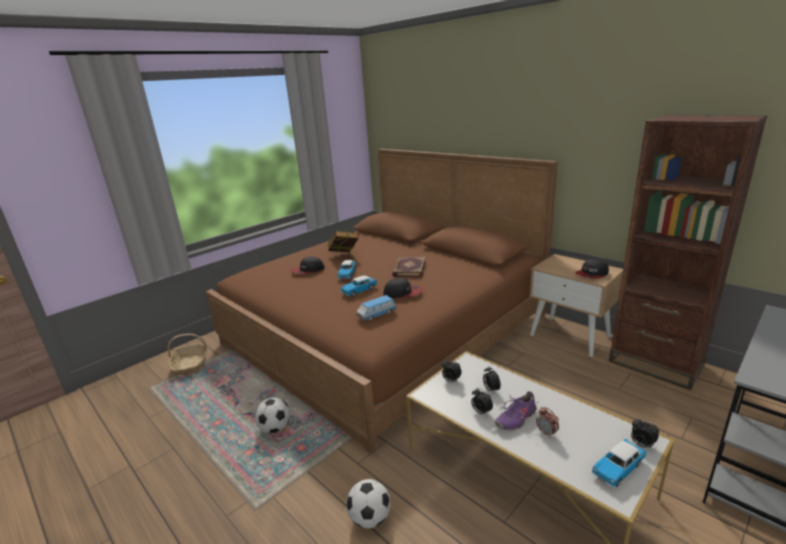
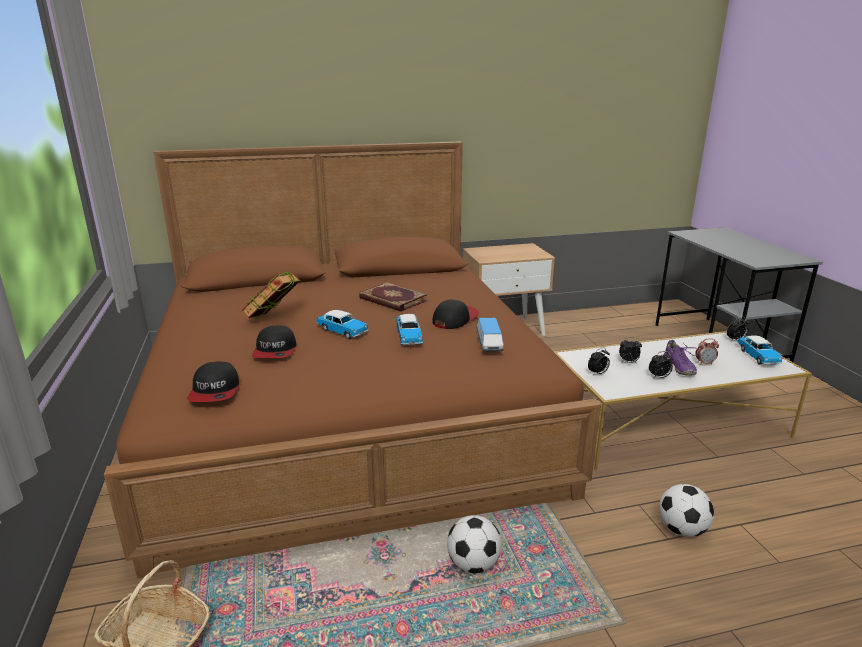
camera: 60 degrees left, 0 degrees up
cap [575,259,609,279] -> cap moved to [187,361,239,402]
brown bookcase [609,115,768,390] -> none

